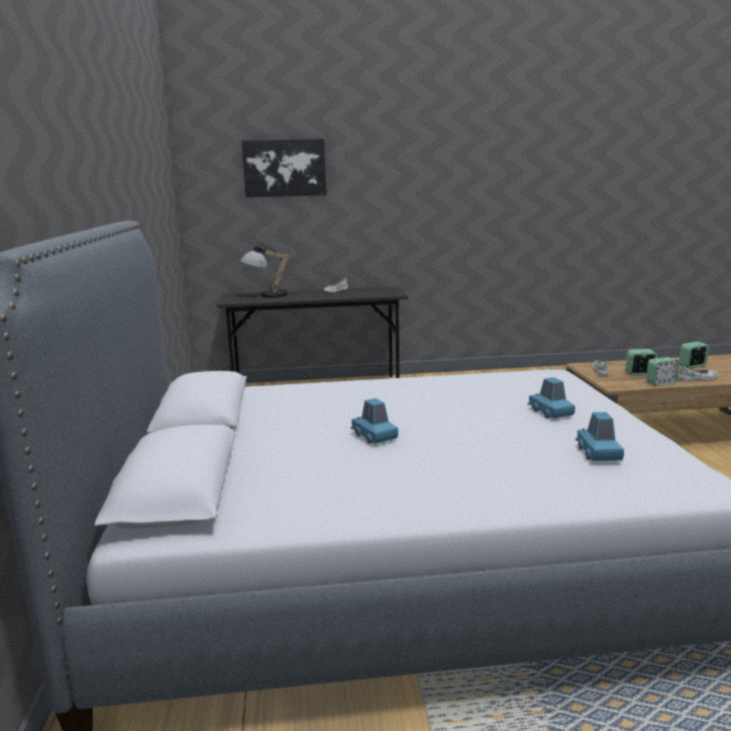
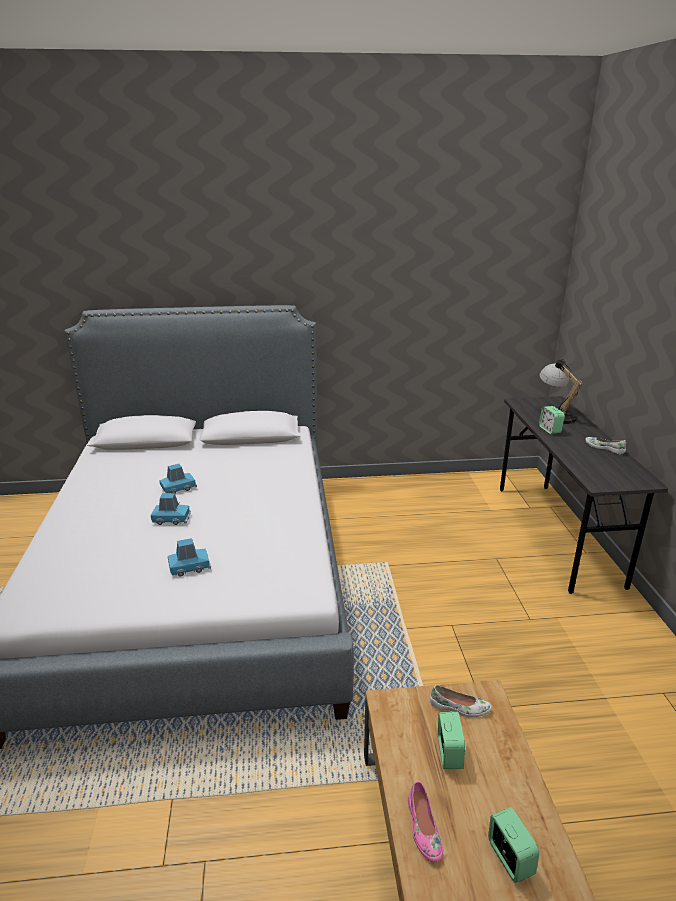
camera: 90 degrees right, 10 degrees up
picture [242,139,326,197] -> none
blue toy car [575,412,624,461] -> blue toy car moved to [151,493,191,525]
alarm clock [646,357,679,386] -> alarm clock moved to [539,406,565,434]
white shoe [678,365,718,381] -> pink shoe [408,781,443,862]

